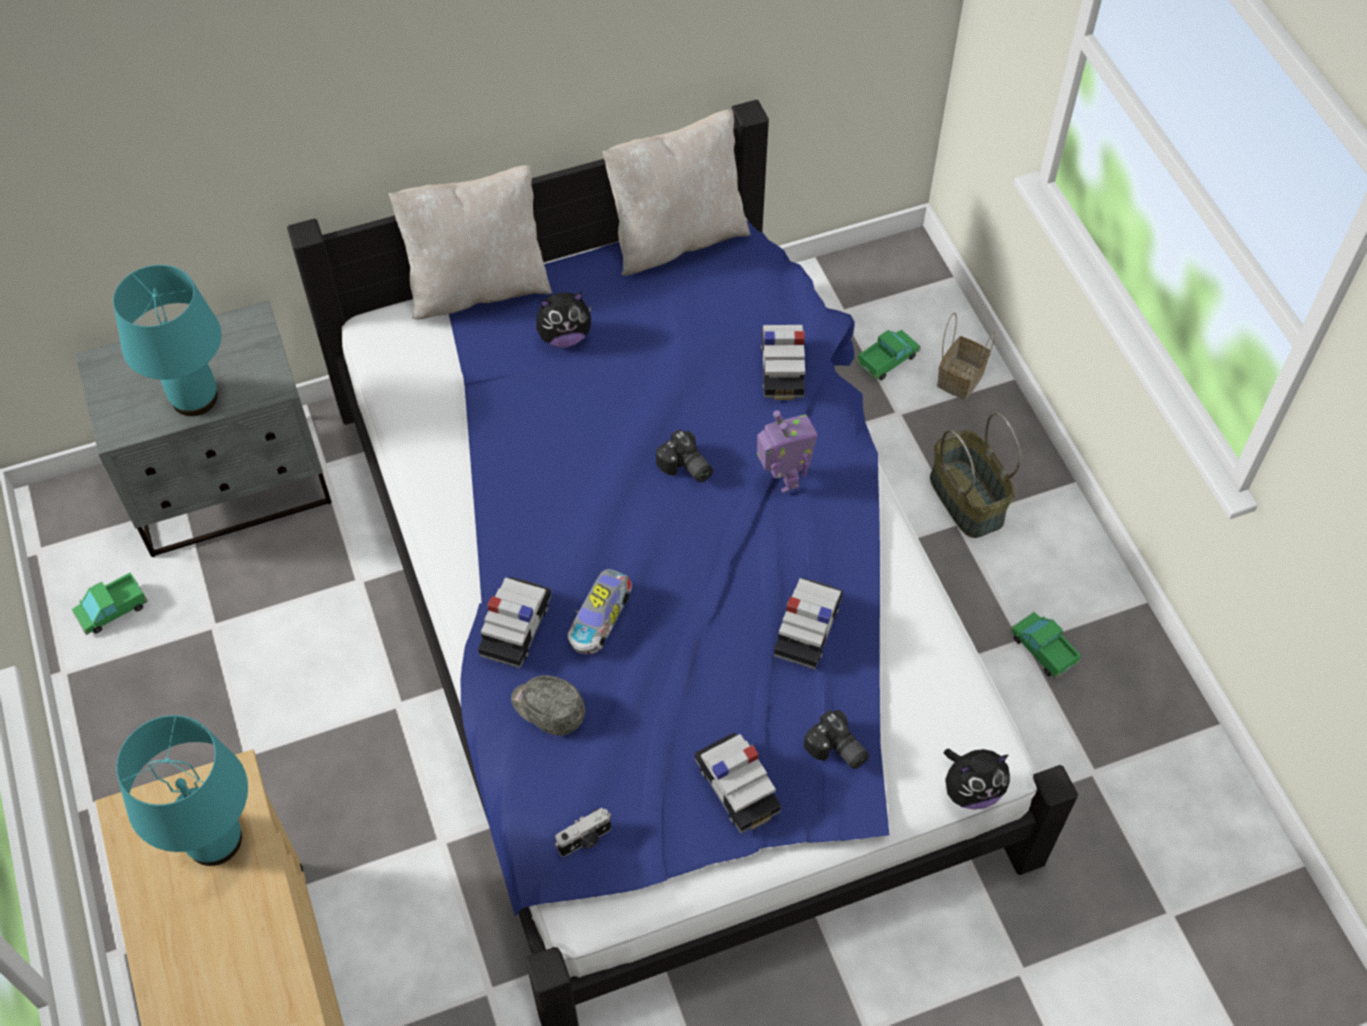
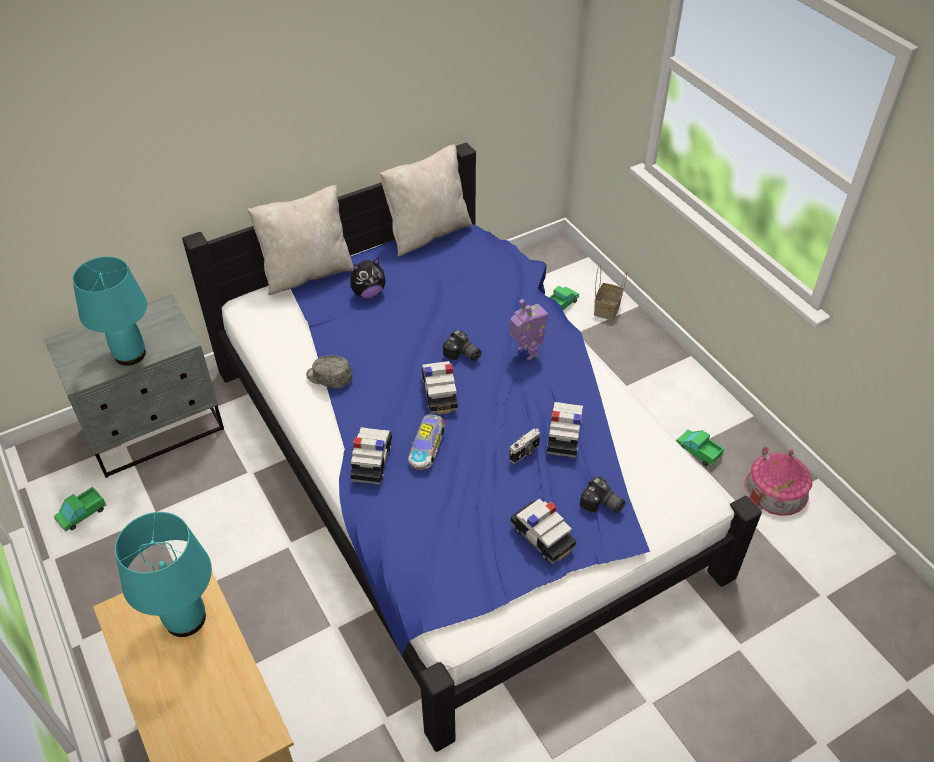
camera: 10 degrees left, 10 degrees down
grey cap [511,675,585,736] -> grey cap moved to [306,355,353,389]
camera [555,808,611,857] -> camera moved to [509,428,540,464]
toy car [761,325,805,400] -> toy car moved to [422,361,458,415]
basket [930,412,1021,538] -> none
plush toy [944,749,1010,810] -> none
none -> toy house [745,446,812,516]

